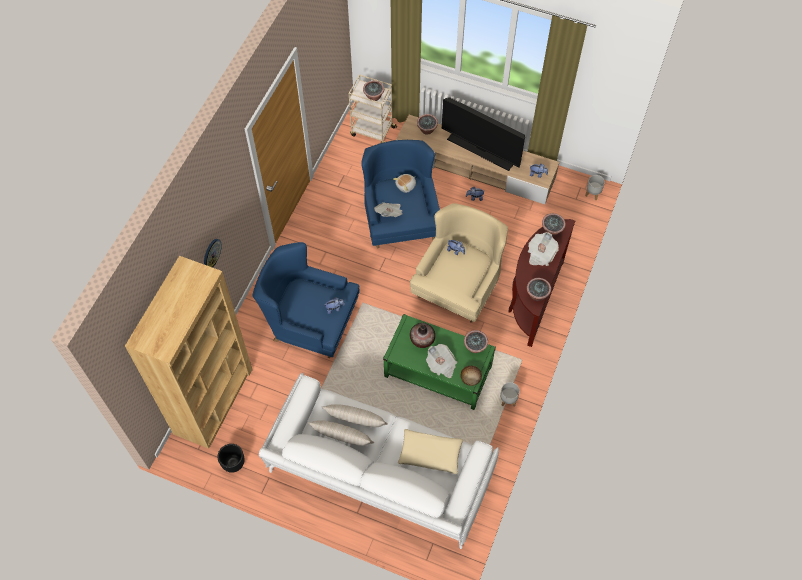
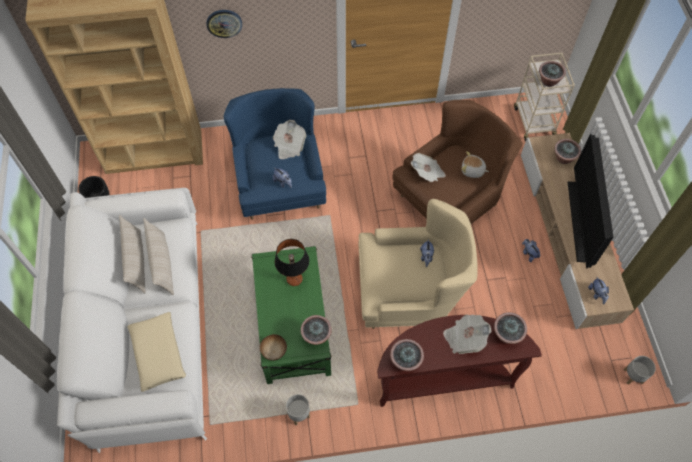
camera: 60 degrees right, 0 degrees up
blue armchair [361,140,440,248] -> brown armchair [392,100,523,224]
vase [410,323,435,348] -> table lamp [275,239,309,286]
newspaper [426,344,457,378] -> newspaper moved to [273,120,306,159]

